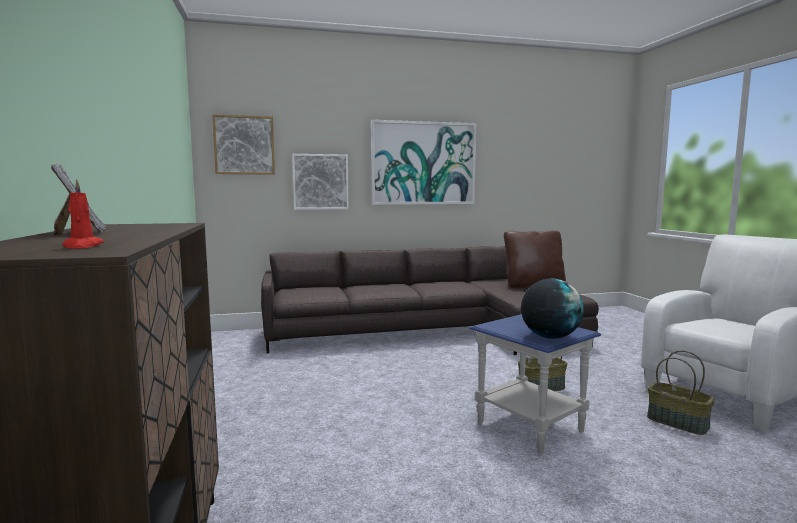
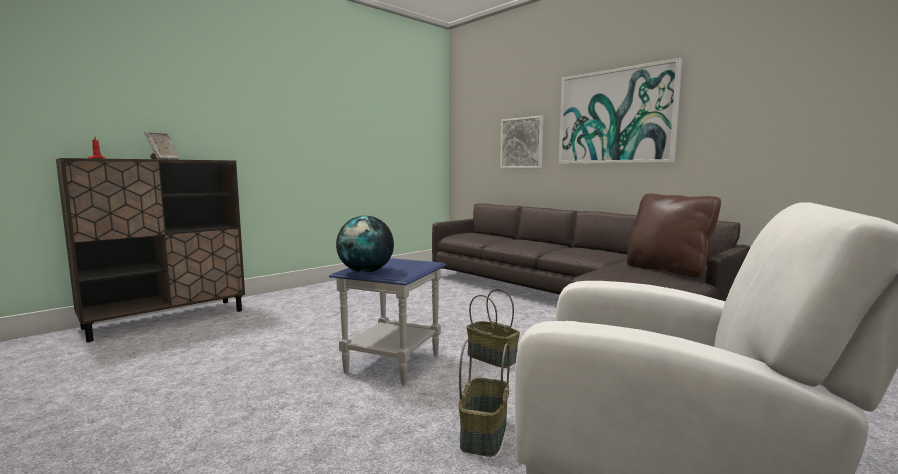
camera: 60 degrees right, 0 degrees up
picture [212,114,275,175] -> none

